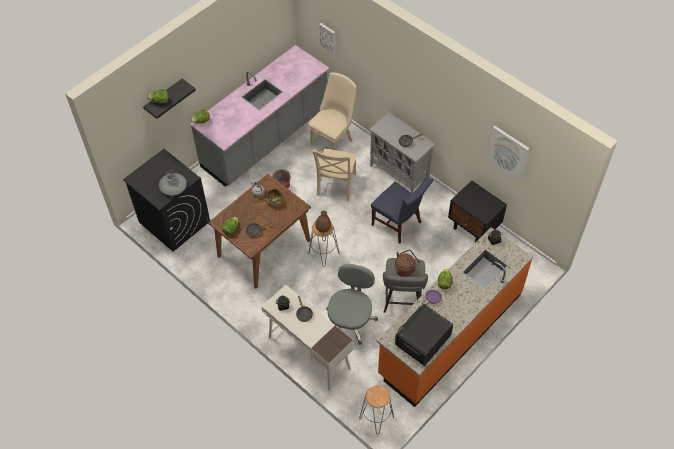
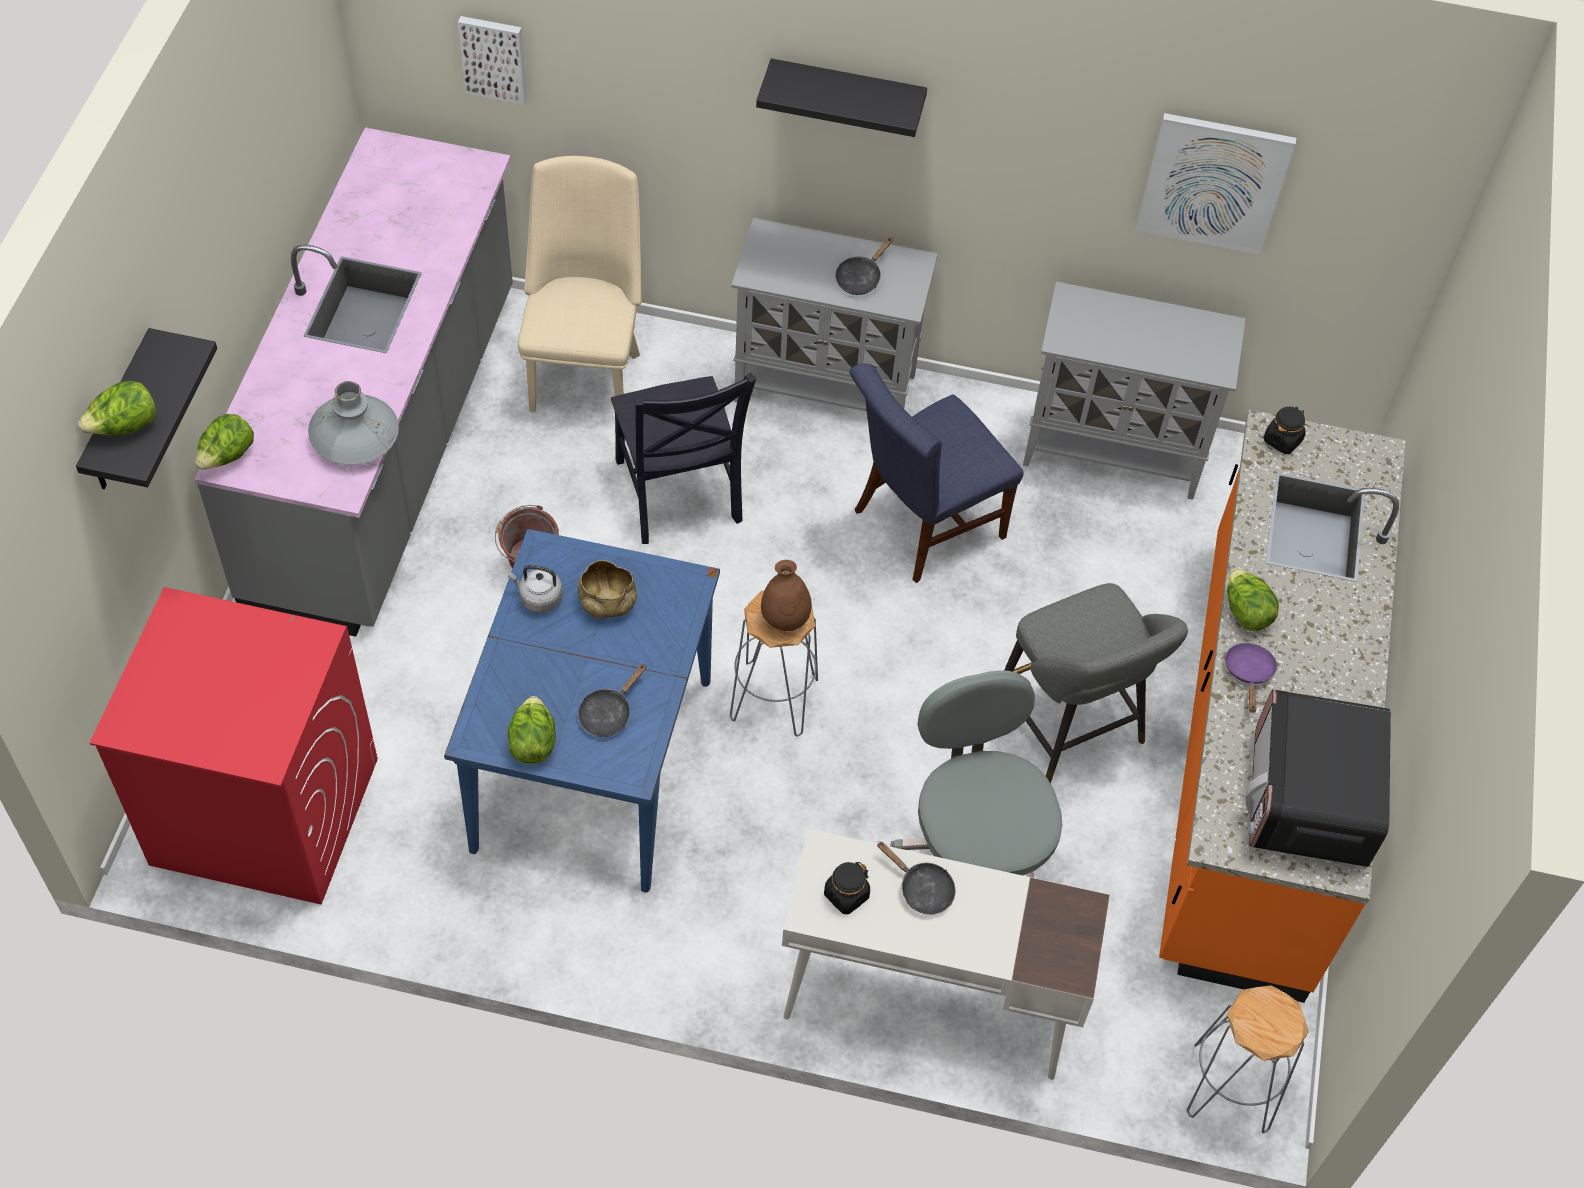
camera: 35 degrees left, 0 degrees up
black washing machine [123,149,210,252] -> red washing machine [90,587,378,905]
grey vase [159,170,187,196] -> grey vase moved to [308,381,399,465]
brown dining table [208,174,311,288] -> blue dining table [444,529,720,893]
beige chair [312,149,357,201] -> black chair [611,373,756,544]
blue chair [371,177,433,244] -> blue chair turned 135 degrees clockwise [849,363,1024,583]
brown kettle [395,250,420,277] -> none
black nightstand [448,180,507,242] -> grey cabinet [1023,282,1246,500]
none -> black shelf [756,58,927,137]

